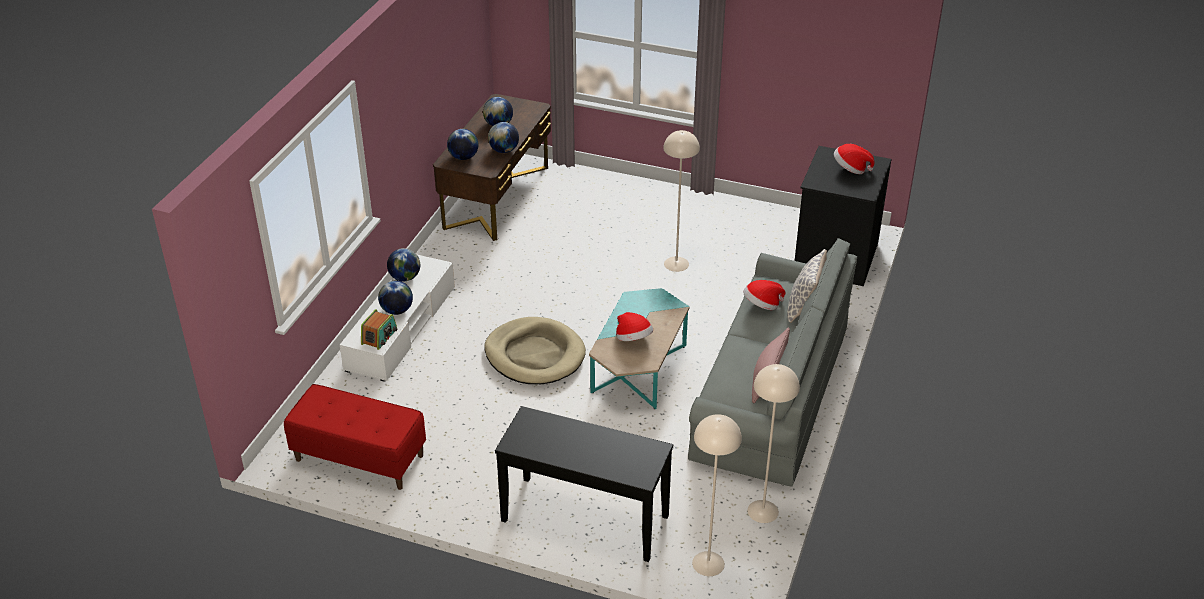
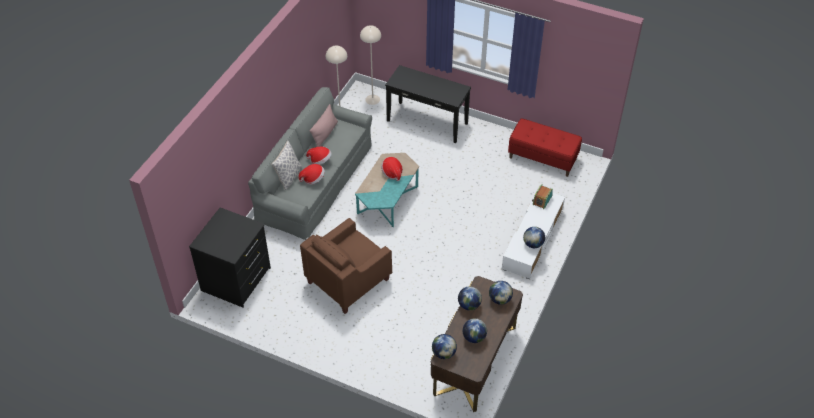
camera: 175 degrees left, 10 degrees up
globe [378,281,413,315] -> globe moved to [432,334,457,359]
beige dog bed [485,317,586,384] -> none
beige floor lamp [663,130,700,272] -> brown armchair [300,218,392,314]
hat [834,144,874,174] -> hat moved to [306,147,332,165]

